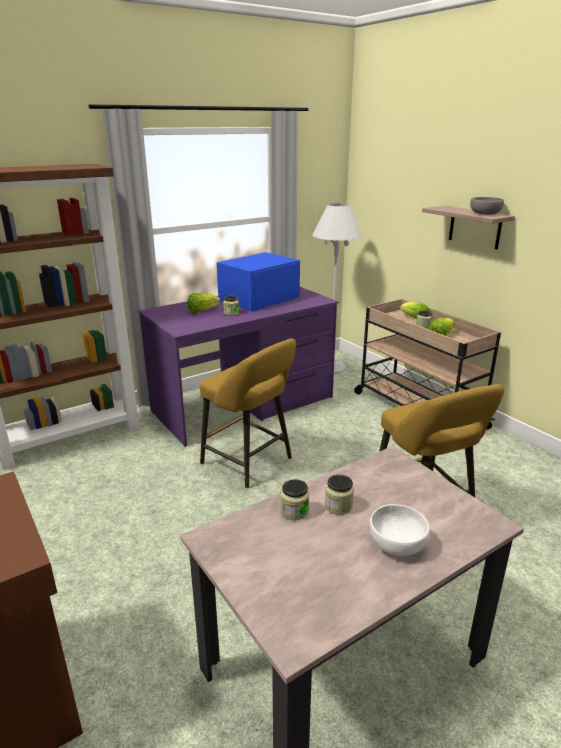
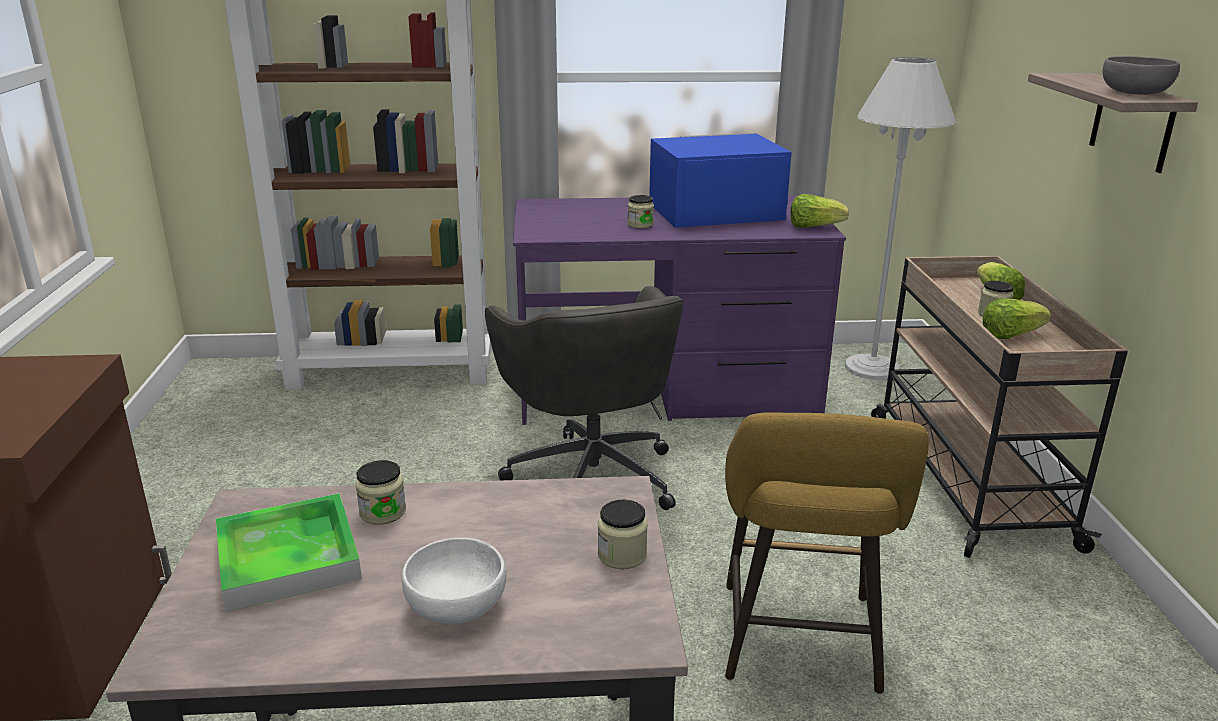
camera: 30 degrees right, 0 degrees up
lettuce [187,293,220,313] -> lettuce moved to [791,194,849,228]
yellow stool [200,339,296,488] -> grey office chair [485,286,684,510]
jar [325,475,354,515] -> jar moved to [598,500,648,569]
none -> tray [216,493,362,612]

